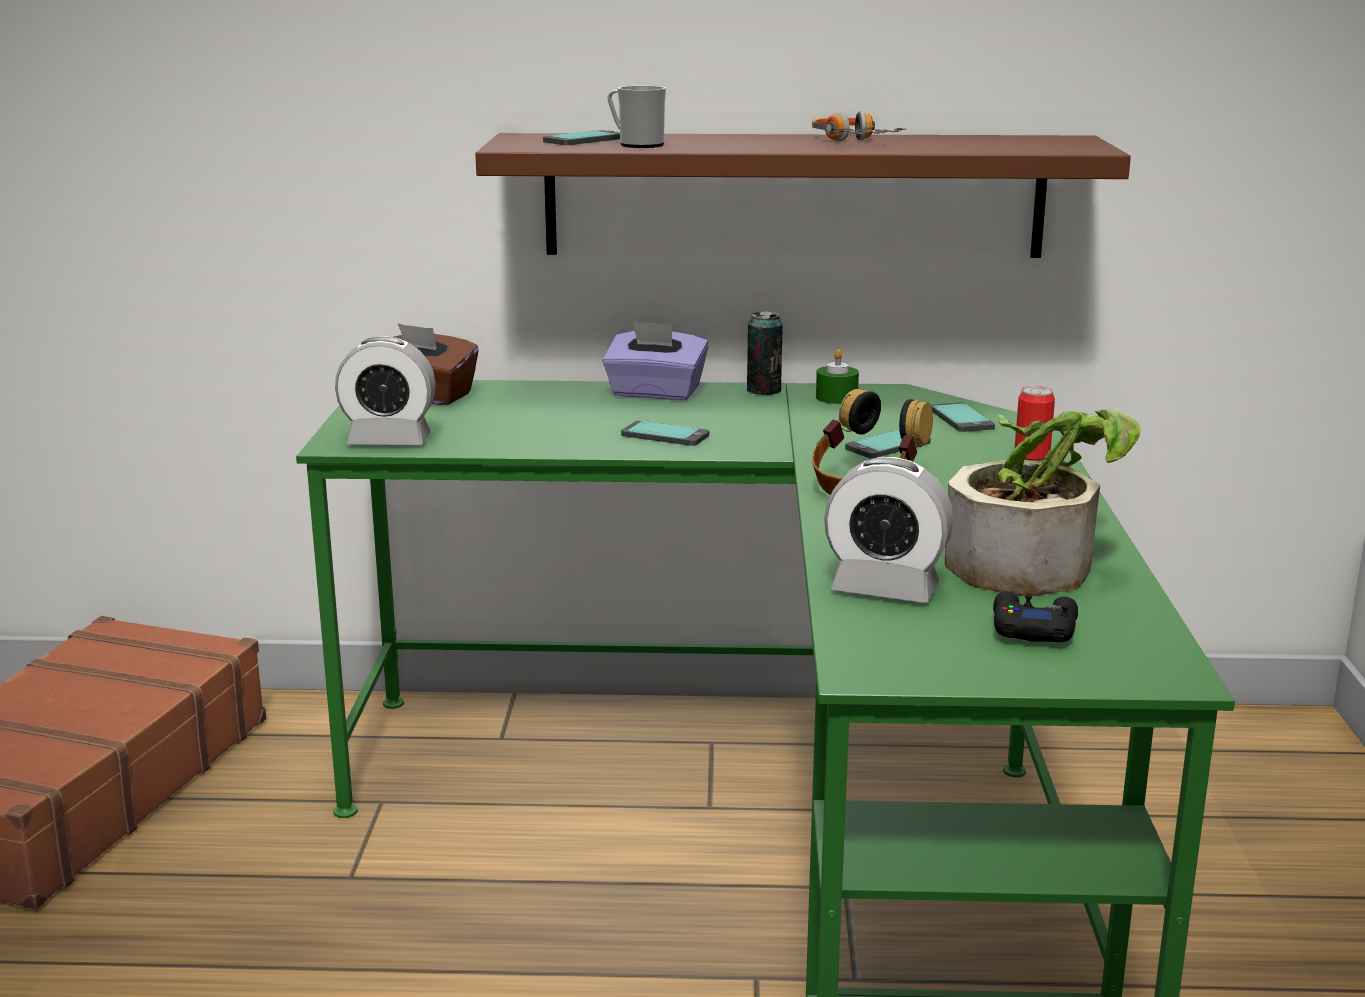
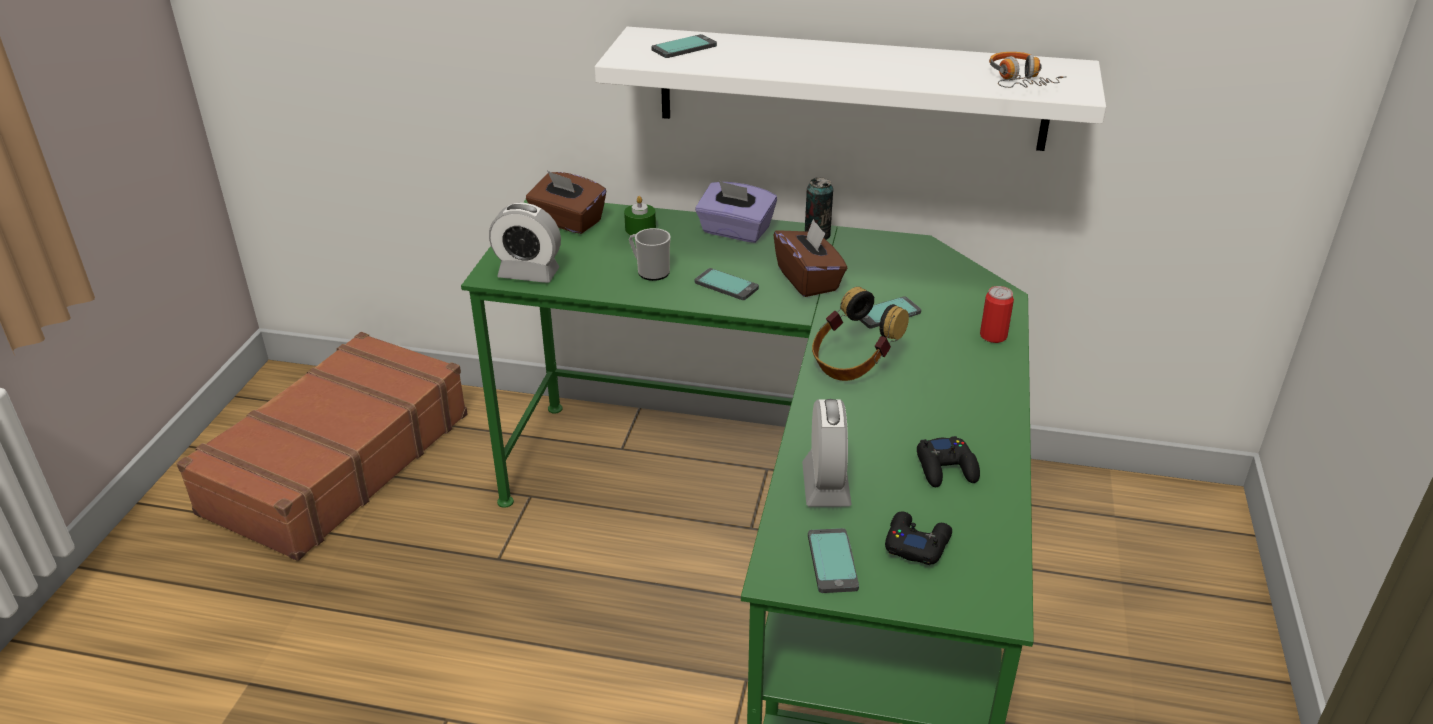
camera: 10 degrees right, 15 degrees up
brown shelf [475,133,1131,258] -> white shelf [595,27,1106,151]
mug [607,86,666,148] -> mug moved to [629,228,671,281]
headphones [812,111,906,141] -> headphones moved to [989,52,1067,88]
green candle [816,349,859,404] -> green candle moved to [624,196,656,235]
alarm clock [824,457,953,603] -> alarm clock turned 120 degrees counterclockwise [802,399,852,507]
phone [931,402,995,432] -> phone moved to [808,528,859,593]
potted plant [945,409,1141,596] -> black game controller [917,436,980,487]
none -> brown tissue box [774,219,847,297]

